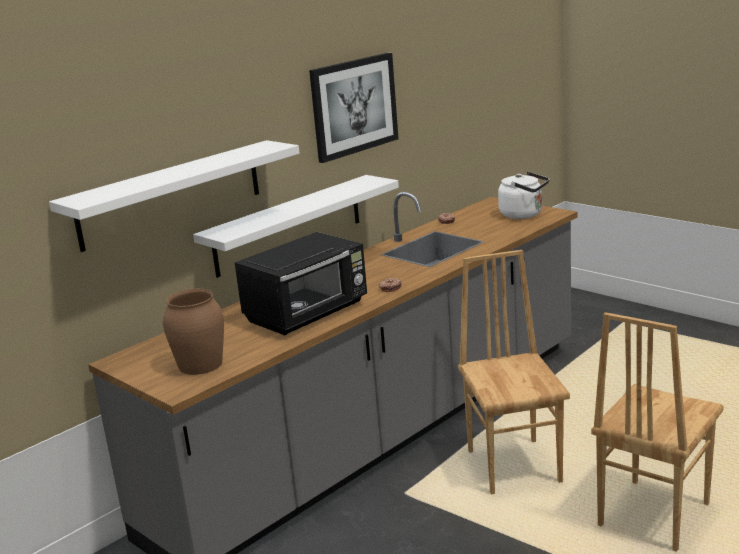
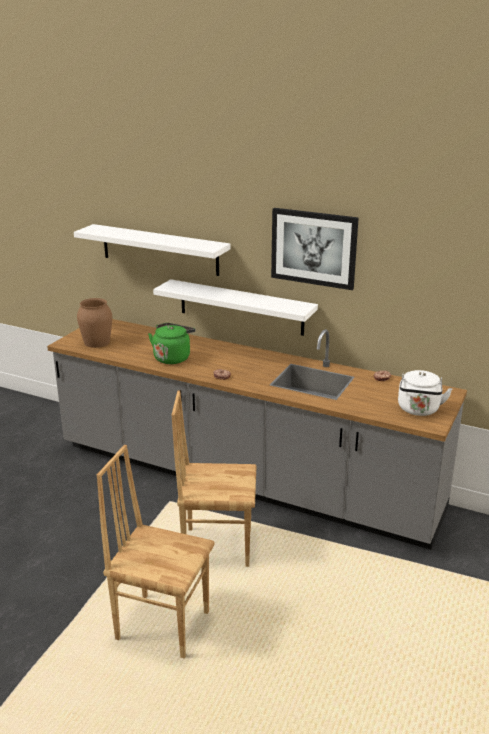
camera: 70 degrees right, 5 degrees up
black microwave [234,232,367,335] -> green kettle [148,323,195,364]
brown chair [458,250,570,494] -> brown chair turned 150 degrees counterclockwise [172,390,256,567]

